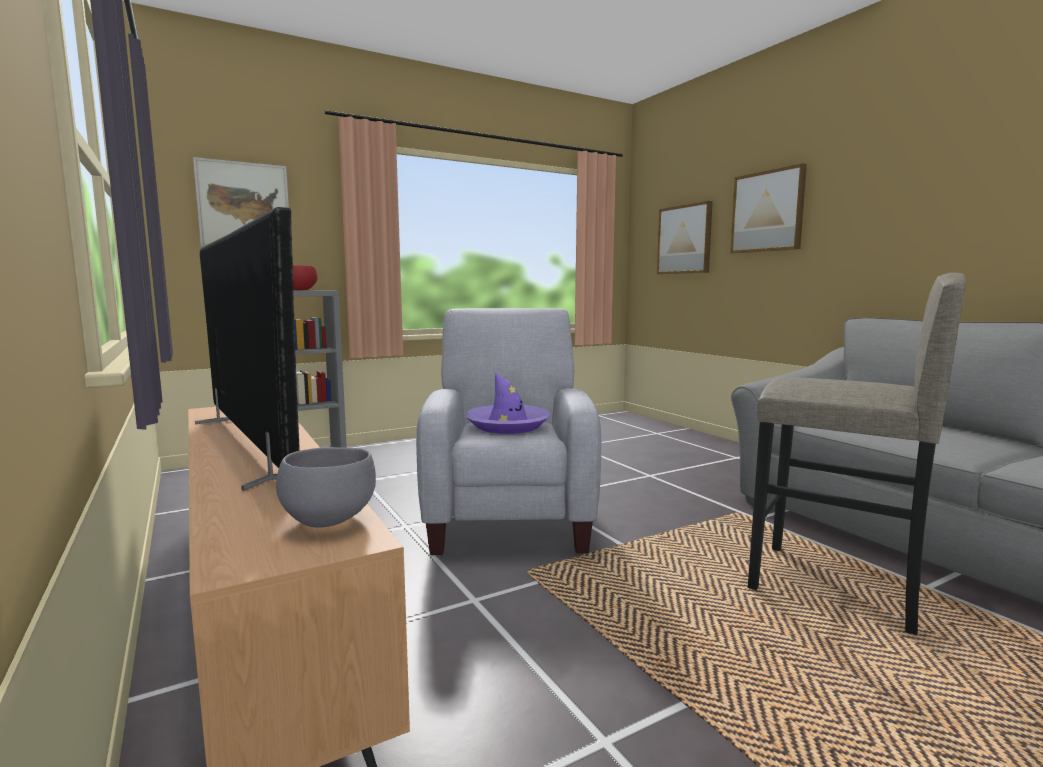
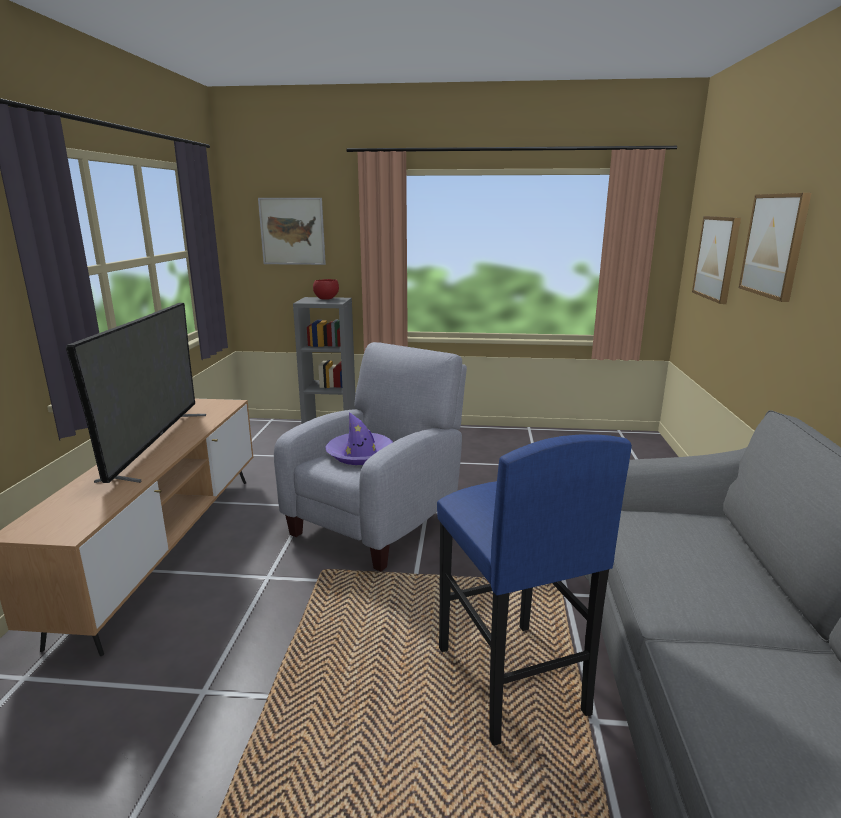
camera: 35 degrees right, 10 degrees up
grey bowl [276,447,376,528] -> none
grey stool [748,273,966,635] -> blue stool [437,434,632,746]

